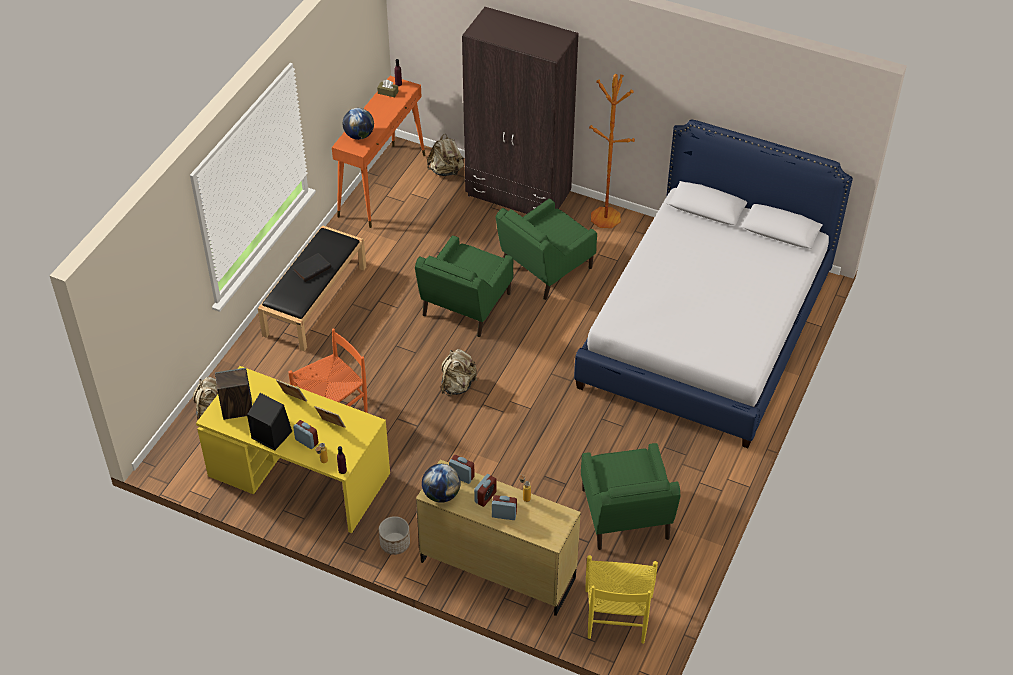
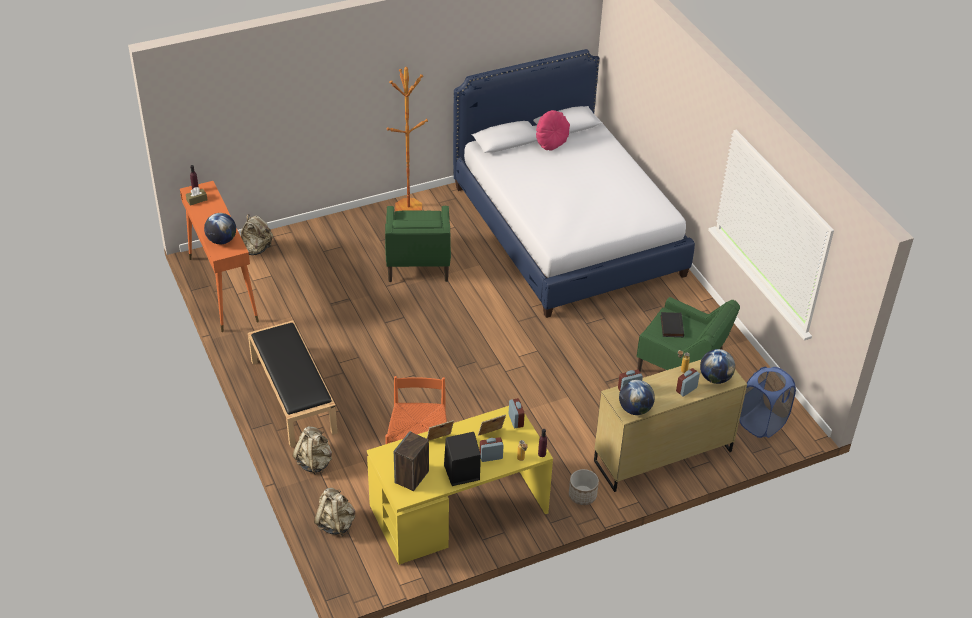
camera: 50 degrees left, 5 degrees down
black book [292,253,331,282] -> black book moved to [660,312,684,337]
green armchair [415,236,513,337] -> none
beige backpack [441,349,477,396] -> beige backpack moved to [293,426,332,475]
brown wardrobe [462,7,579,214] -> none
alarm clock [474,474,496,507] -> alarm clock moved to [509,398,525,428]
yellow chair [585,555,658,644] -> blue laundry basket [739,367,796,438]
none -> pink pillow [536,110,570,151]
none -> globe [700,349,735,384]

